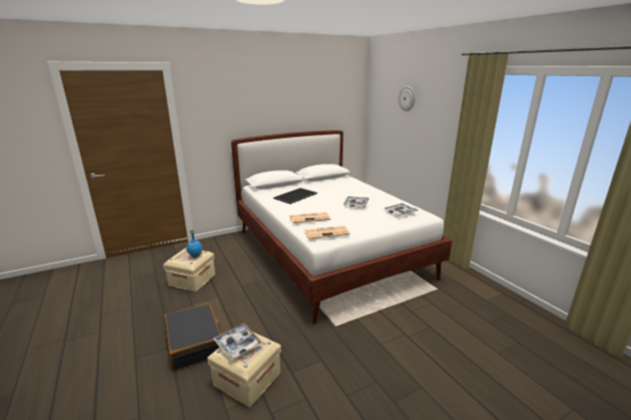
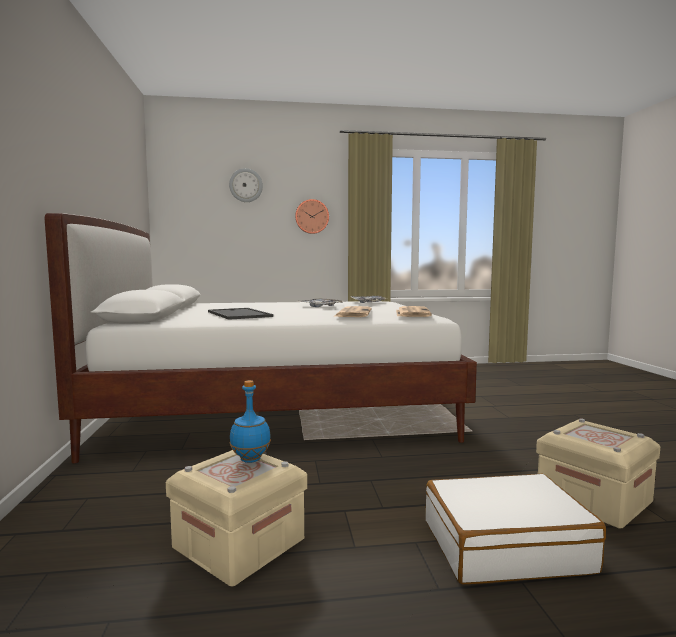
camera: 70 degrees left, 15 degrees down
black suitcase [164,303,221,371] -> white suitcase [426,474,606,584]
tray [213,324,263,360] -> none
none -> wall clock [295,199,329,234]

